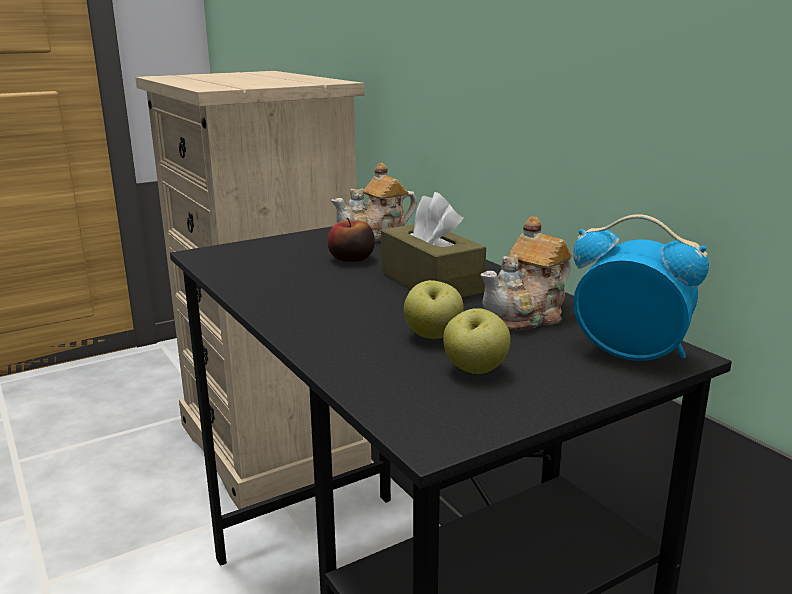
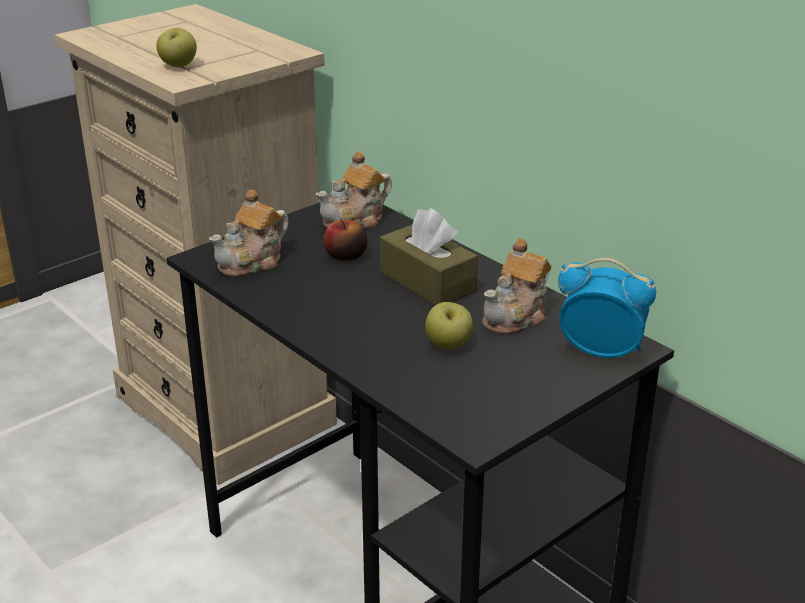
camera: 10 degrees left, 10 degrees up
apple [443,308,511,374] -> apple moved to [156,28,197,67]
none -> teapot [209,189,288,277]

